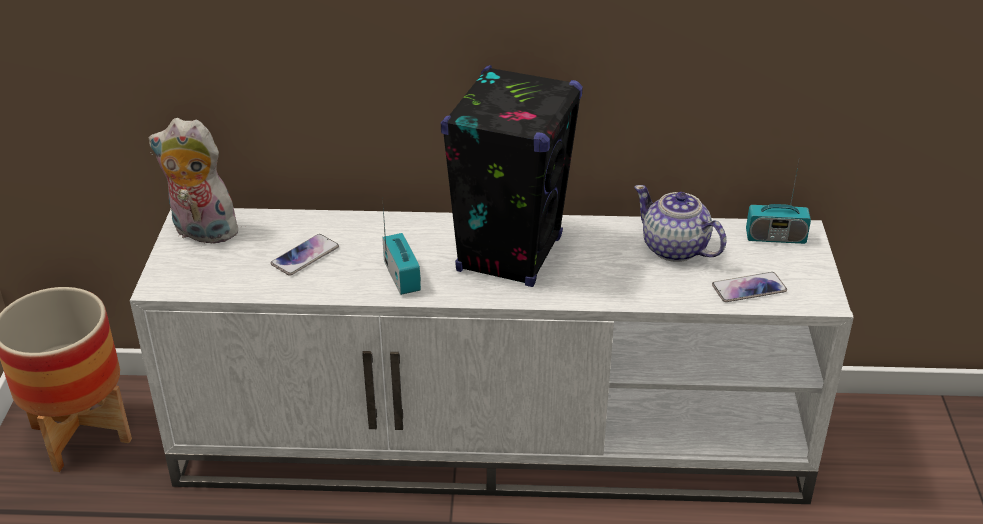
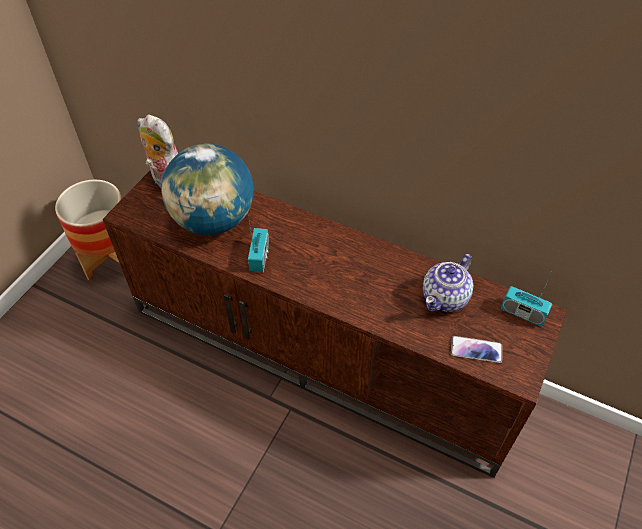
camera: 25 degrees right, 15 degrees up
white tv stand [130,208,854,504] -> brown tv stand [103,171,567,478]
phone [271,234,339,276] -> globe [161,144,254,235]
black speaker [441,65,583,287] -> none
teapot [634,185,726,262] -> teapot turned 120 degrees counterclockwise [422,254,473,312]

